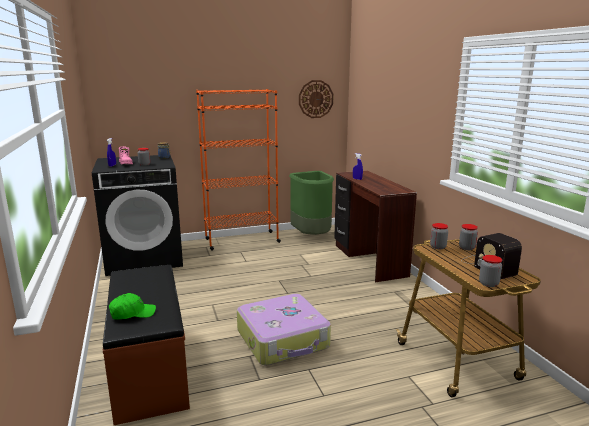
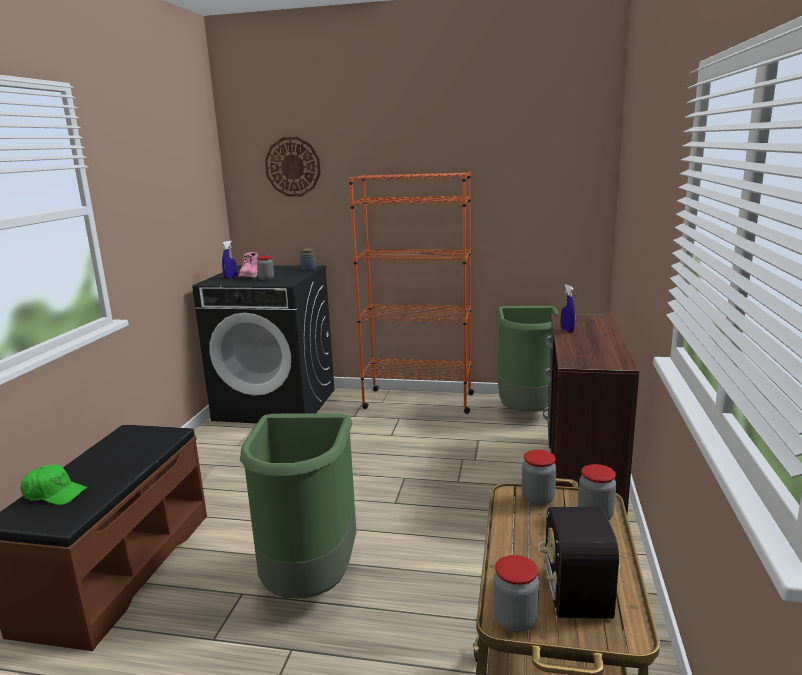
camera: 30 degrees right, 0 degrees up
suitcase [237,294,331,365] -> green trash can [240,413,357,599]
wall clock [299,80,334,118] -> wall clock moved to [265,137,321,197]

